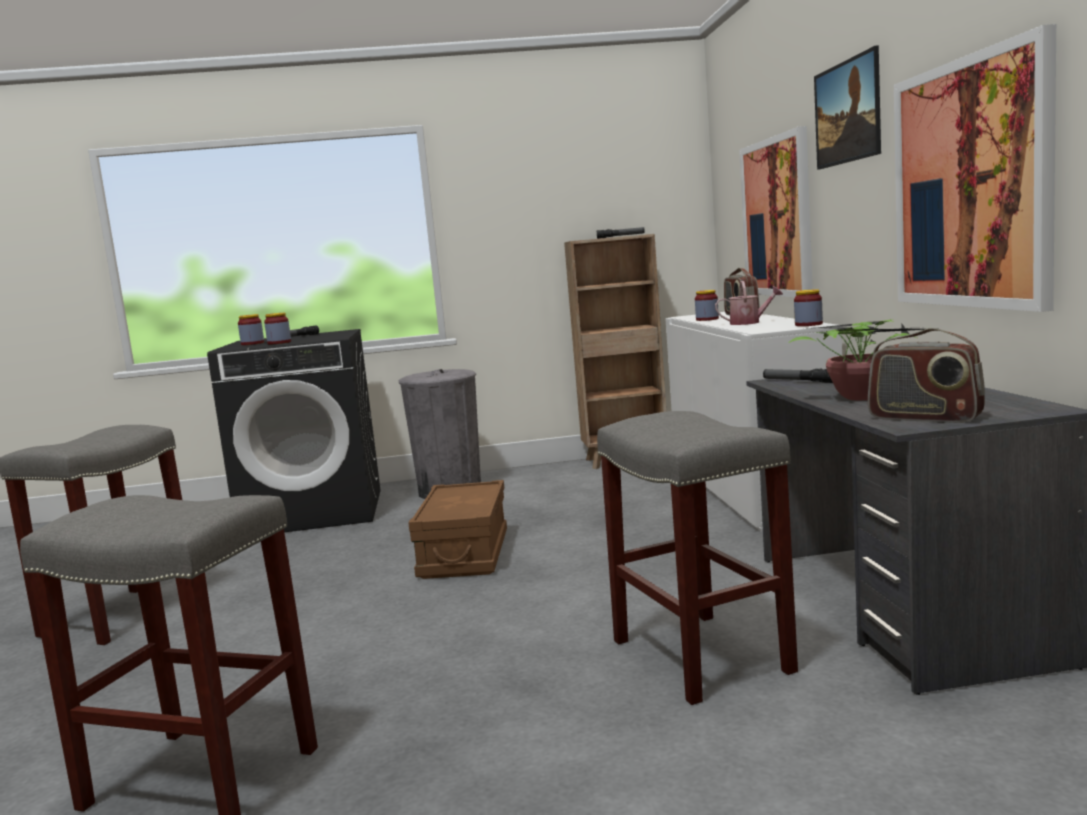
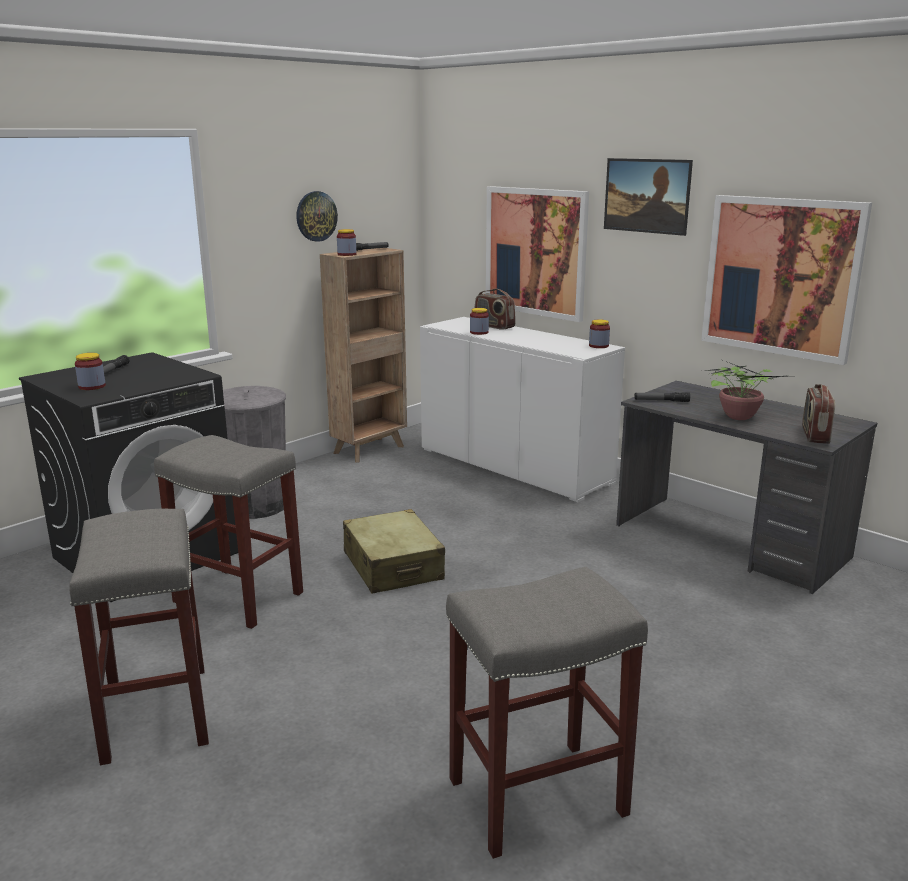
camera: 40 degrees left, 10 degrees up
jar [264,313,291,345] -> jar moved to [337,229,356,256]
brown storage box [408,480,507,579] -> beige suitcase [343,509,445,594]
grey stool [597,411,798,705] -> grey stool moved to [154,435,303,629]
watering can [715,281,783,325] -> none
radio [868,328,985,423] -> radio turned 105 degrees clockwise [802,384,835,444]
none -> wall clock [296,191,338,242]

